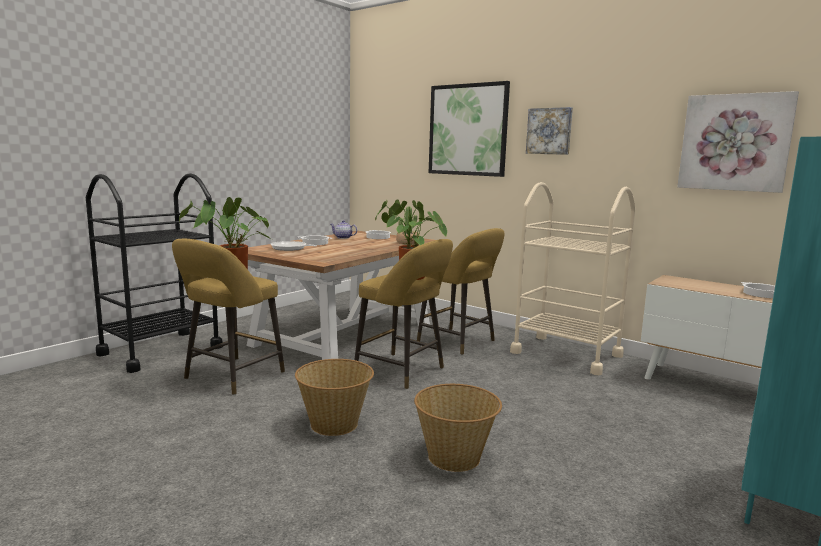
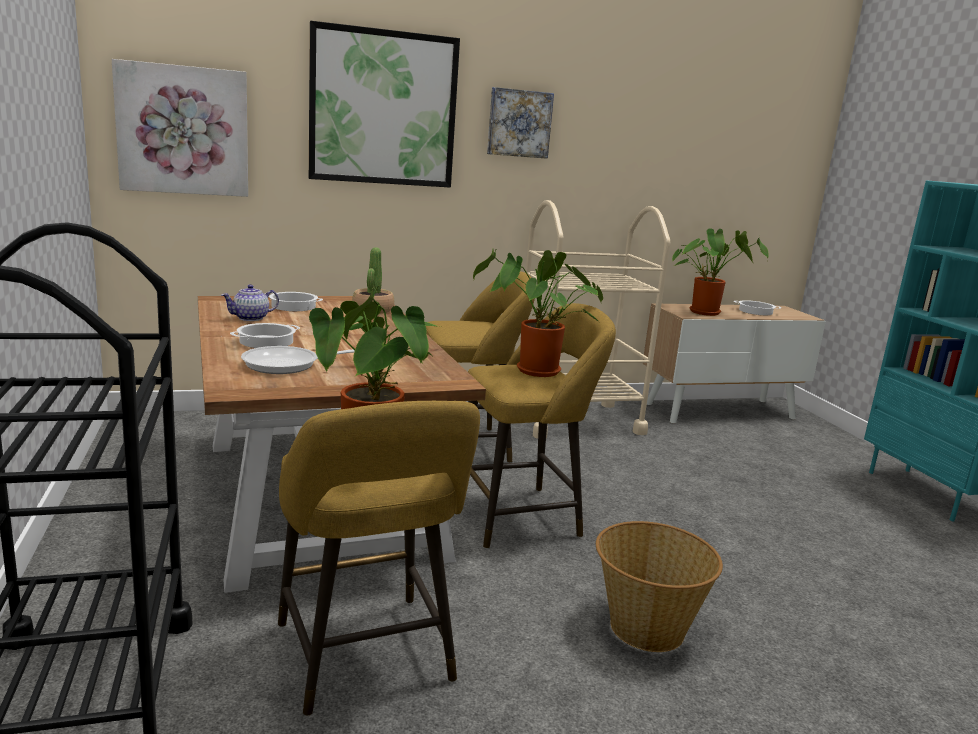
camera: 55 degrees left, 5 degrees up
basket [414,384,502,472] -> none
picture [677,91,799,193] -> picture moved to [112,59,248,197]
none -> potted plant [672,228,769,316]

